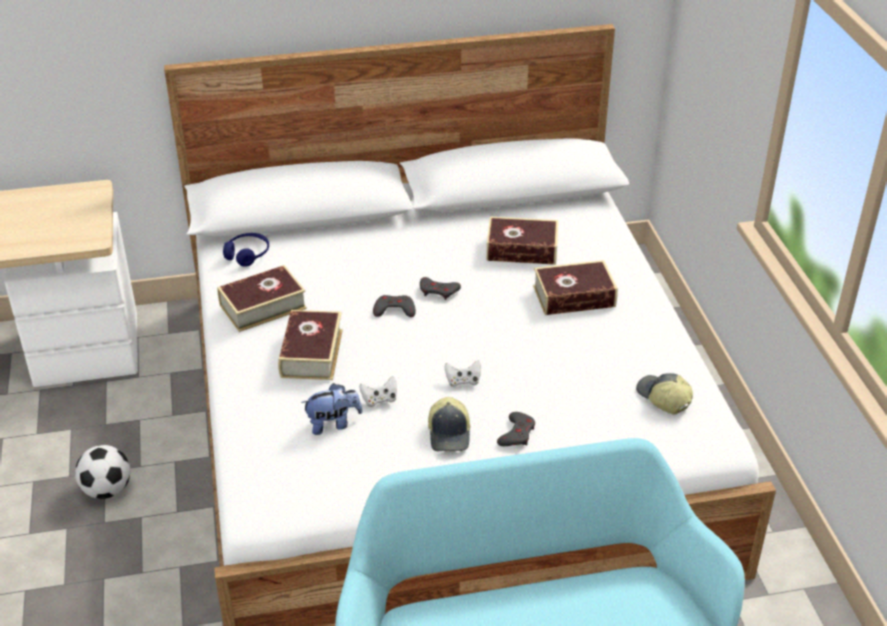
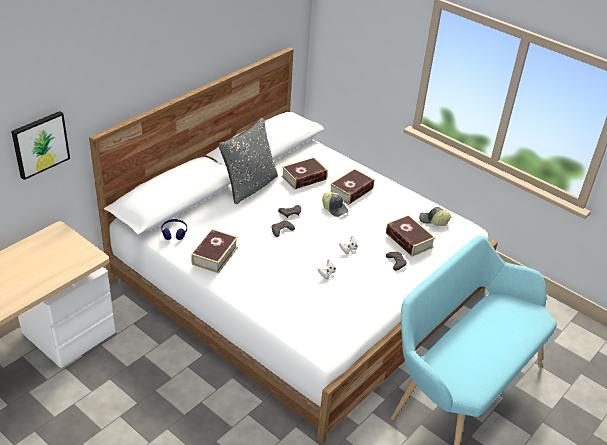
camera: 40 degrees left, 0 degrees up
football [75,445,130,499] -> none
book [278,310,343,380] -> book moved to [386,215,436,257]
plush toy [301,383,363,435] -> none
cap [428,397,470,451] -> cap moved to [322,192,349,217]
none -> picture [11,111,70,180]
none -> grey pillow [218,118,278,204]

